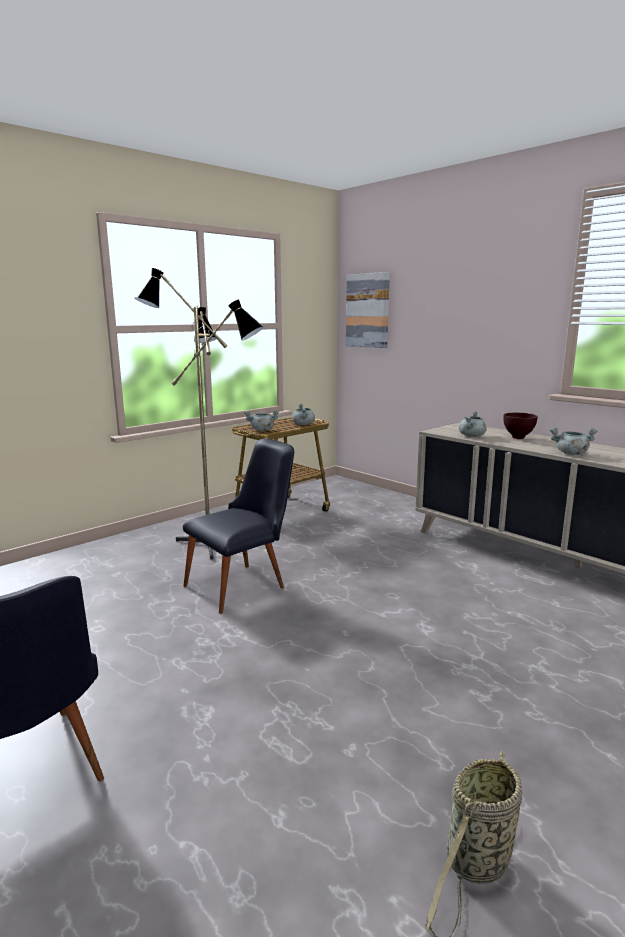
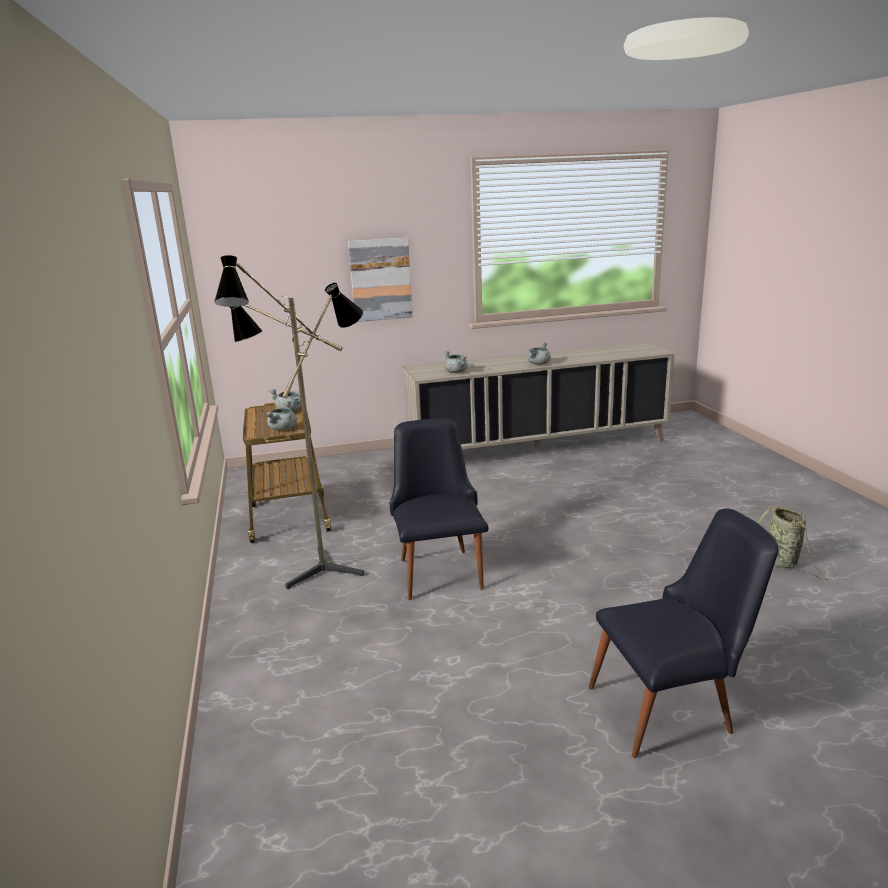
camera: 60 degrees left, 5 degrees up
picture [346,272,390,348] -> picture moved to [348,237,413,322]
brown bowl [504,413,538,439] -> none

